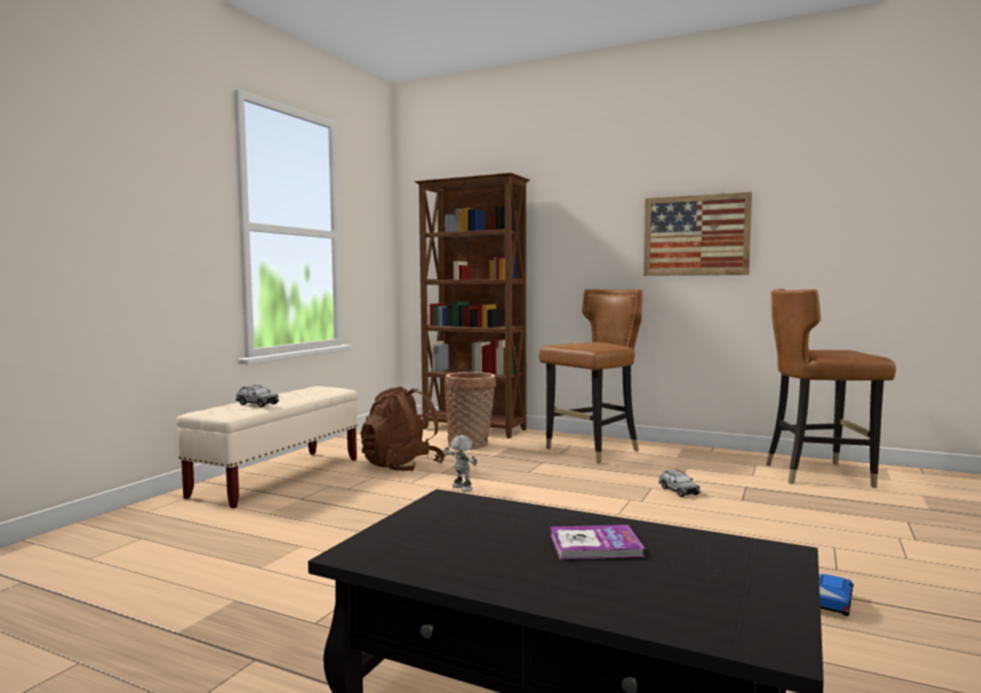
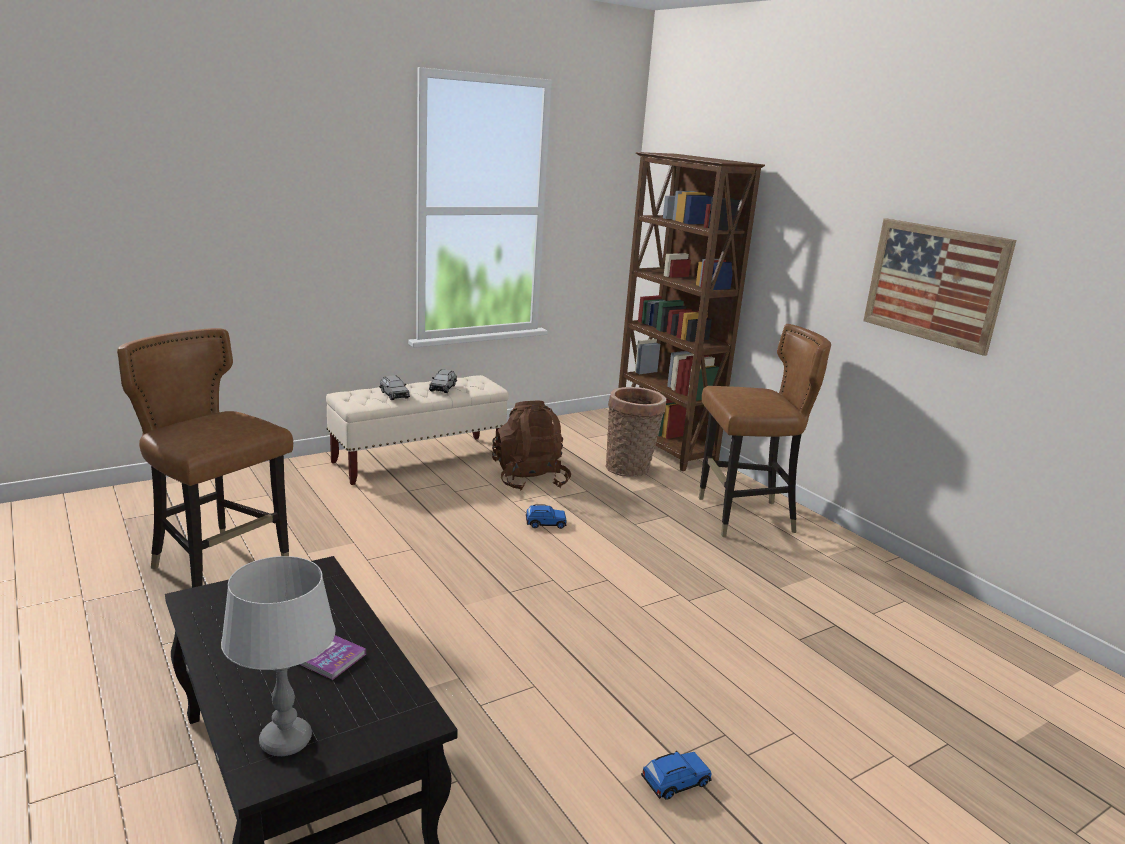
camera: 30 degrees right, 15 degrees up
toy robot [445,435,477,492] -> blue toy car [526,504,567,529]
grey toy car [659,470,700,497] -> grey toy car moved to [429,369,457,393]
brown chair [766,289,896,488] -> brown chair moved to [117,328,293,588]
none -> grey table lamp [221,556,335,756]

